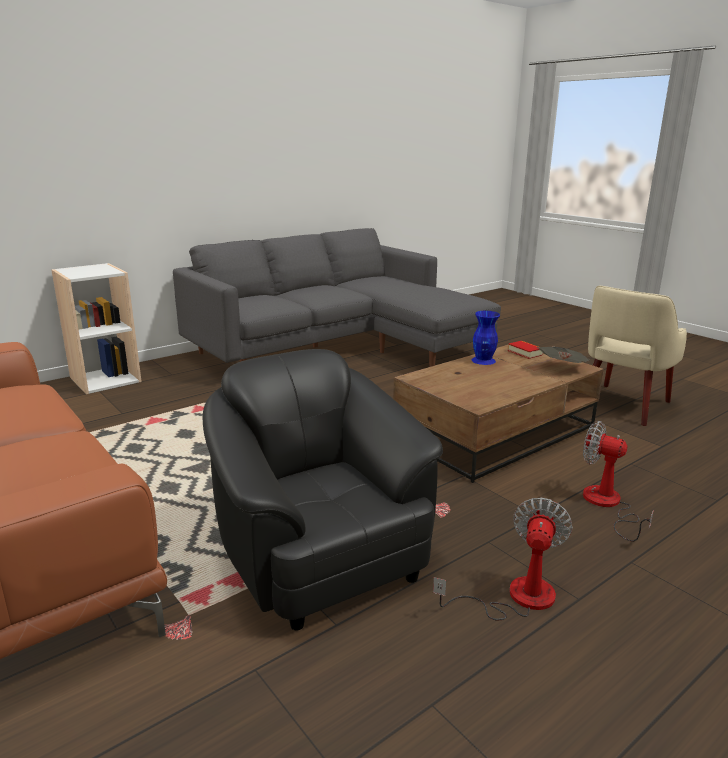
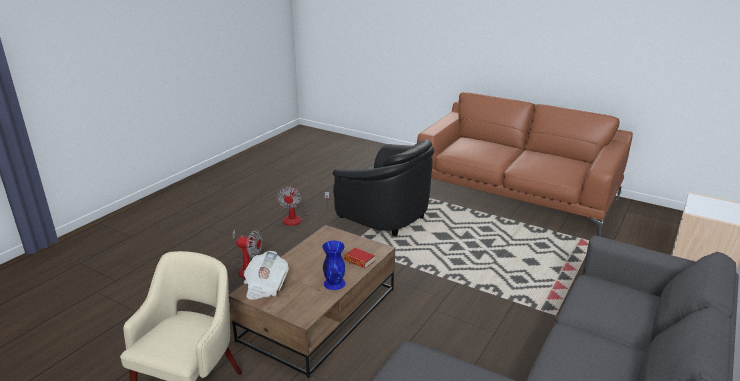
camera: 160 degrees right, 5 degrees up
book [508,341,543,359] -> book moved to [344,248,375,268]

